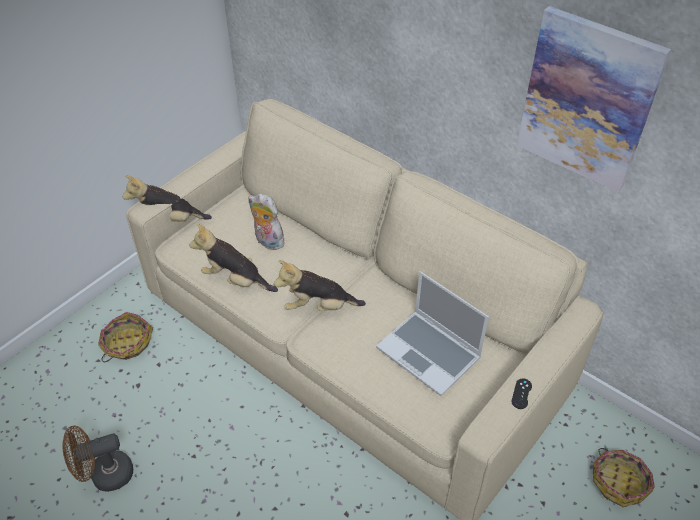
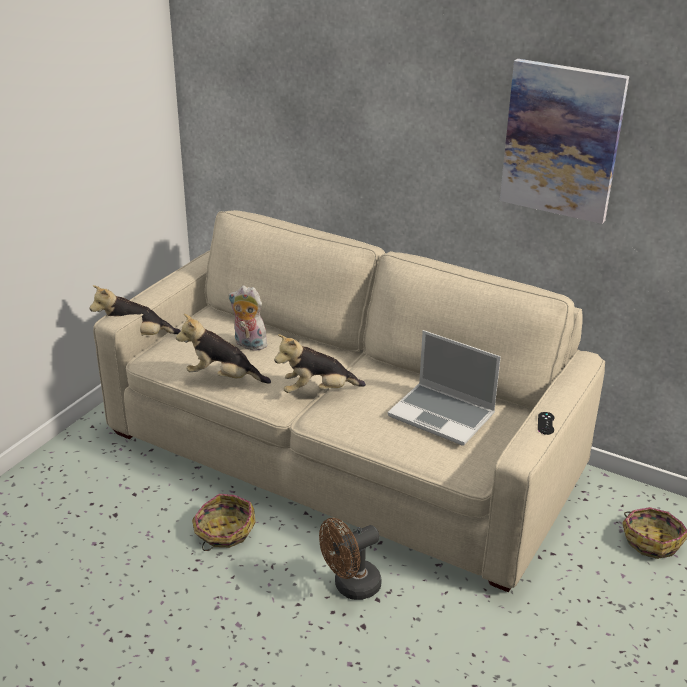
camera: 10 degrees left, 15 degrees down
brown fan [62,425,133,492] -> brown fan moved to [319,518,382,600]
basket [98,312,153,362] -> basket moved to [192,494,256,551]

